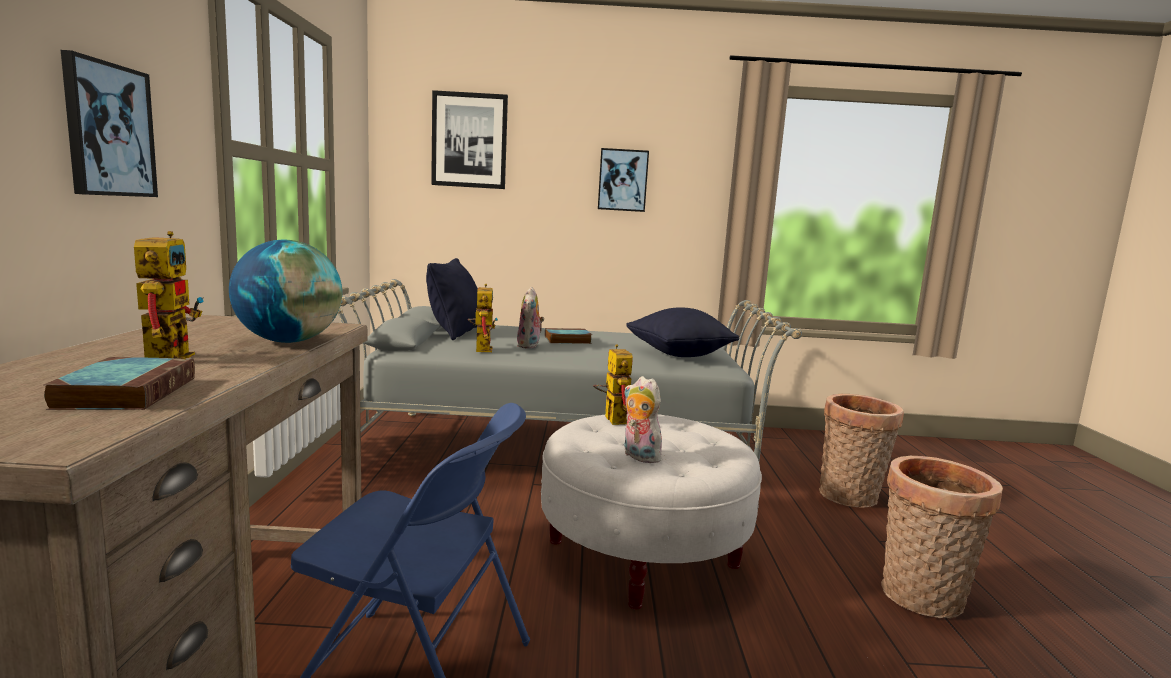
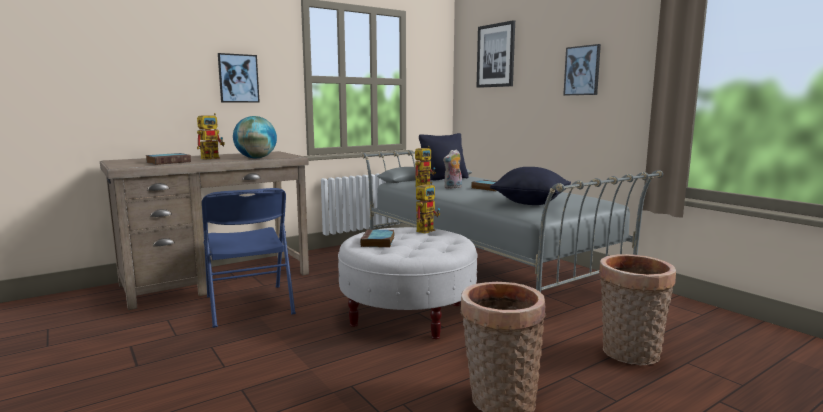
camera: 55 degrees right, 0 degrees up
plush toy [623,376,663,463] -> book [360,229,395,248]

